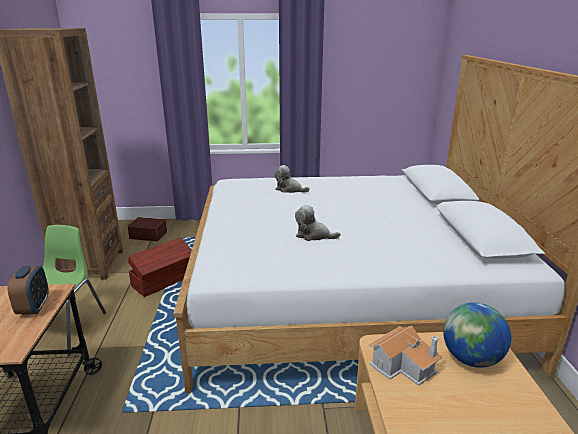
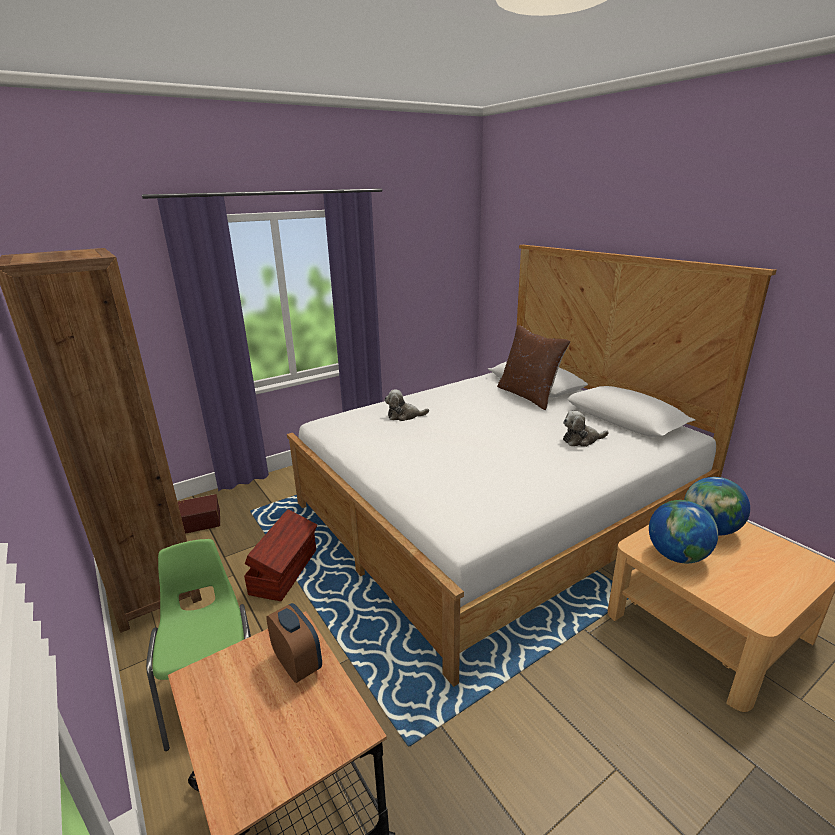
camera: 30 degrees left, 0 degrees up
plush toy [295,205,340,241] -> plush toy moved to [563,411,608,447]
toy house [368,326,443,386] -> globe [649,500,718,563]
none -> brown pillow [497,325,570,410]

